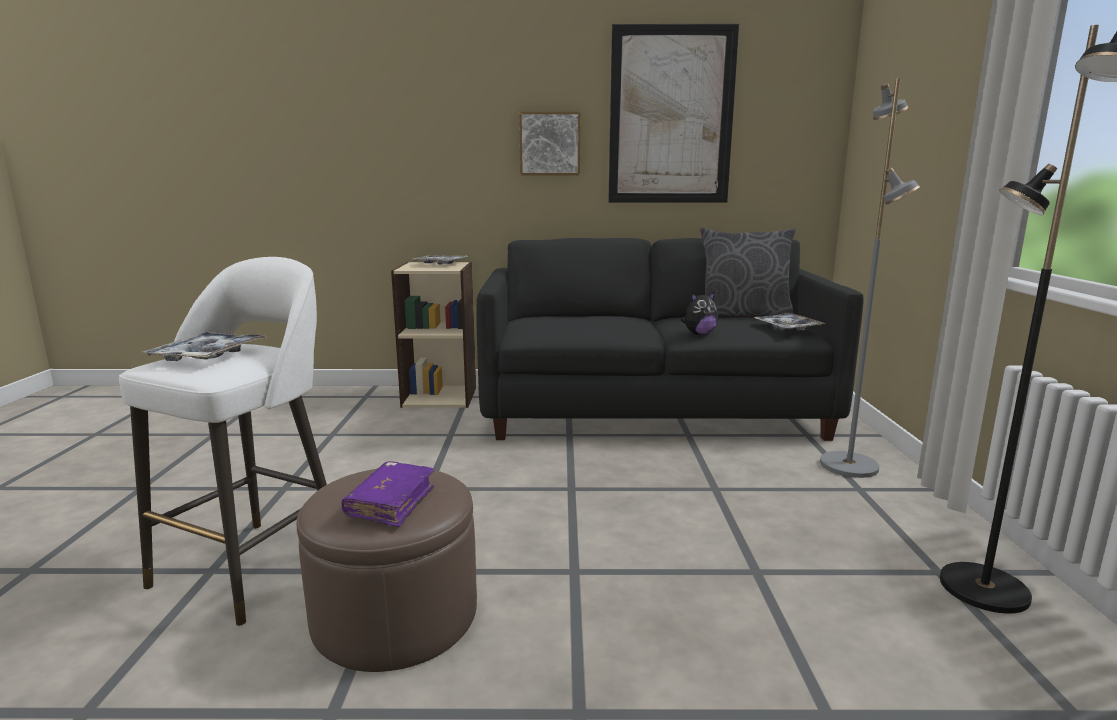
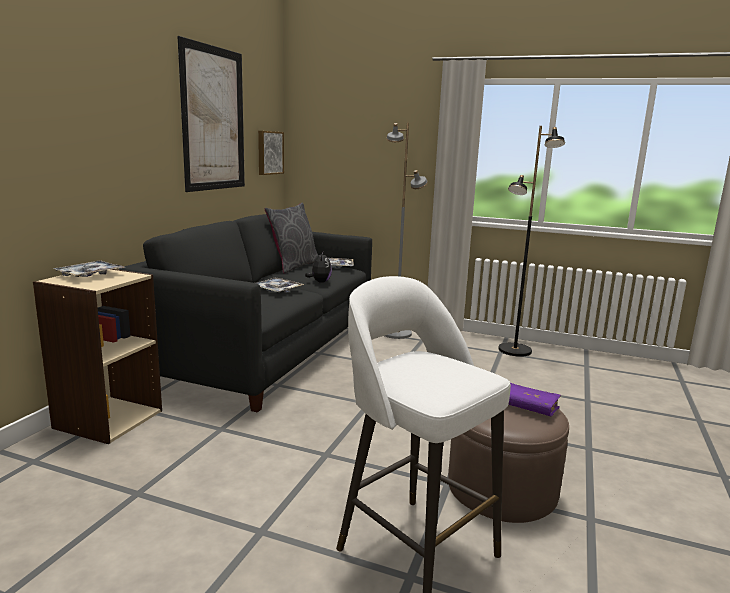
camera: 70 degrees left, 0 degrees up
tray [143,332,267,361] -> tray moved to [257,278,304,292]
picture [519,112,581,175] -> picture moved to [258,131,284,175]

